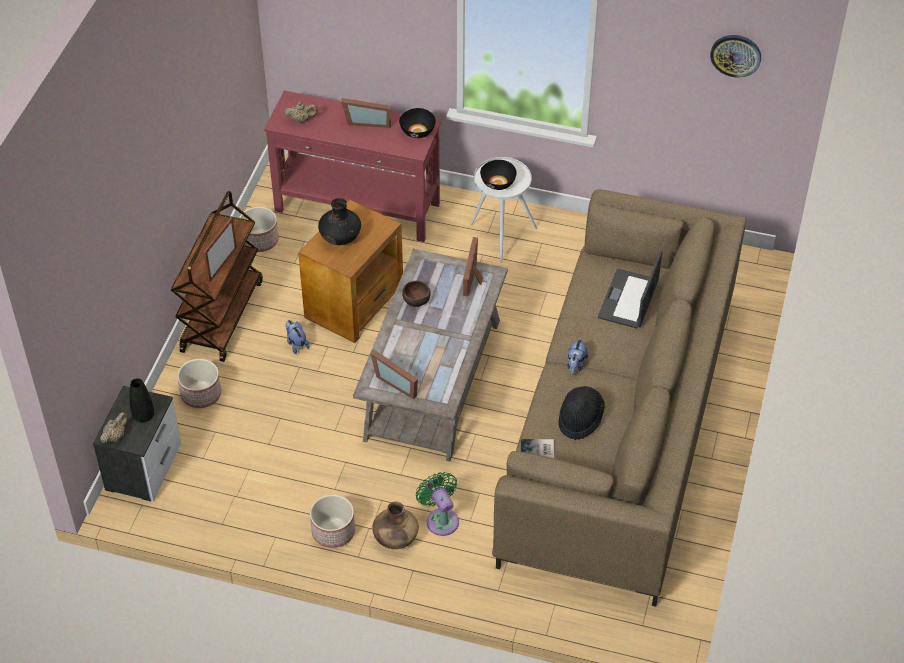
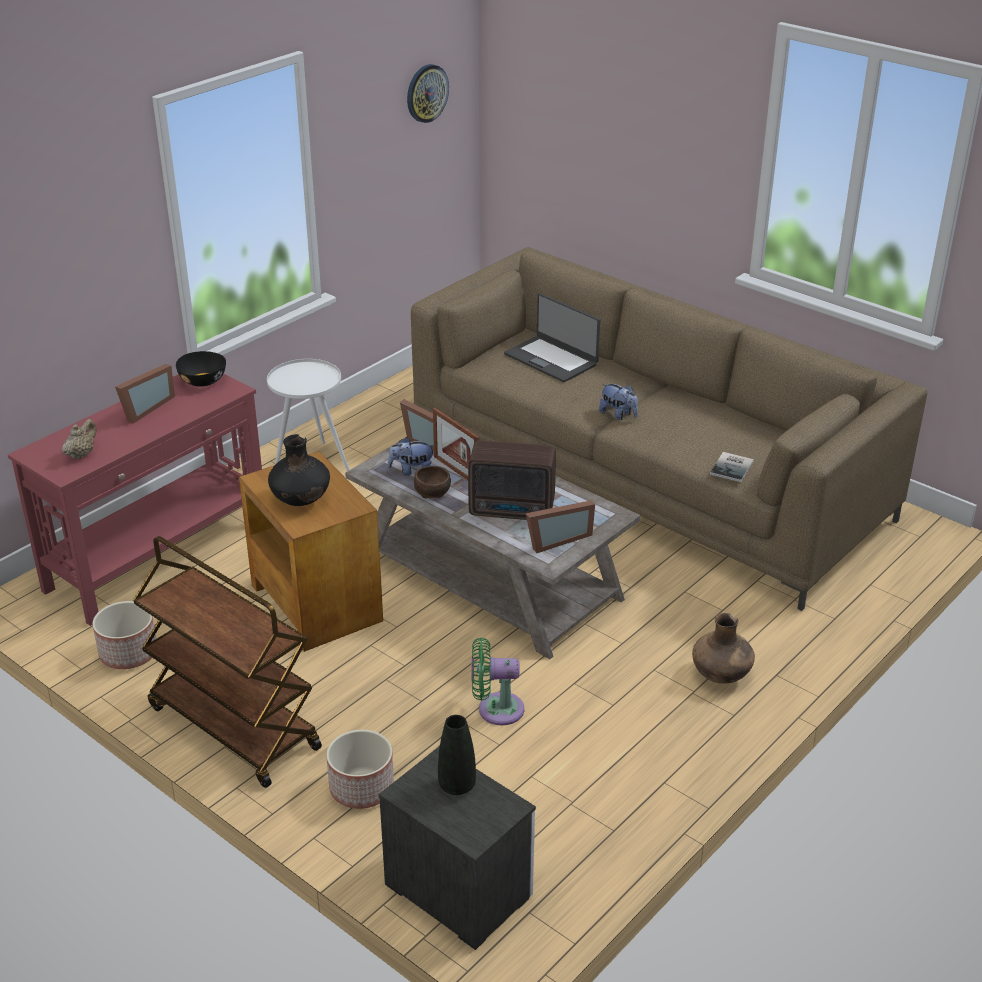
camera: 65 degrees left, 15 degrees down
beige teapot [100,412,128,443] -> none
picture frame [203,217,237,282] -> picture frame moved to [433,408,479,480]
plush toy [285,320,310,354] -> plush toy moved to [388,437,435,476]
planter [310,495,355,548] -> none
green fan [416,472,459,536] -> green fan moved to [472,638,524,725]
black bowl [480,160,517,190] -> none
black hat [558,386,605,440] -> none
none -> radio [468,440,556,520]

